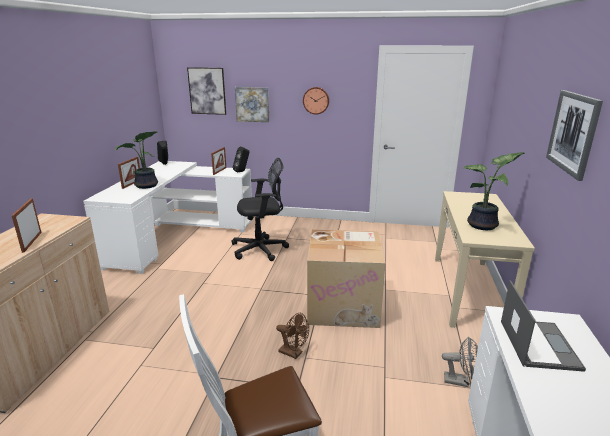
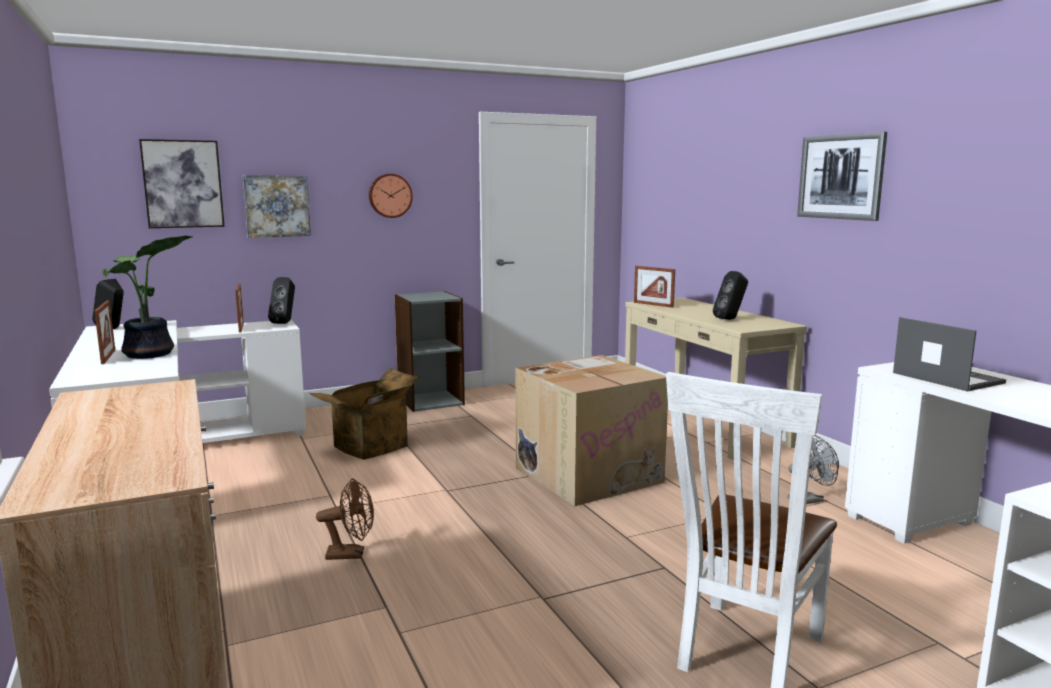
camera: 35 degrees left, 10 degrees down
picture frame [11,198,41,253] -> picture frame moved to [634,266,675,308]
black office chair [231,158,289,261] -> cardboard box [309,368,421,460]
brown fan [276,313,309,359] -> brown fan moved to [316,478,374,560]
potted plant [463,152,525,230] -> black speaker [713,271,748,320]
none -> grey bookcase [395,291,465,412]

